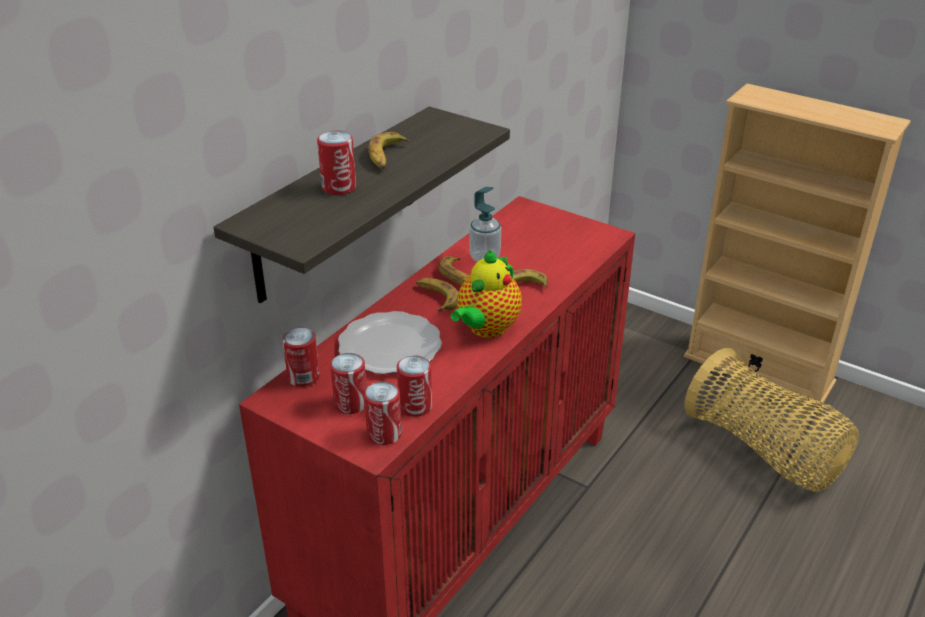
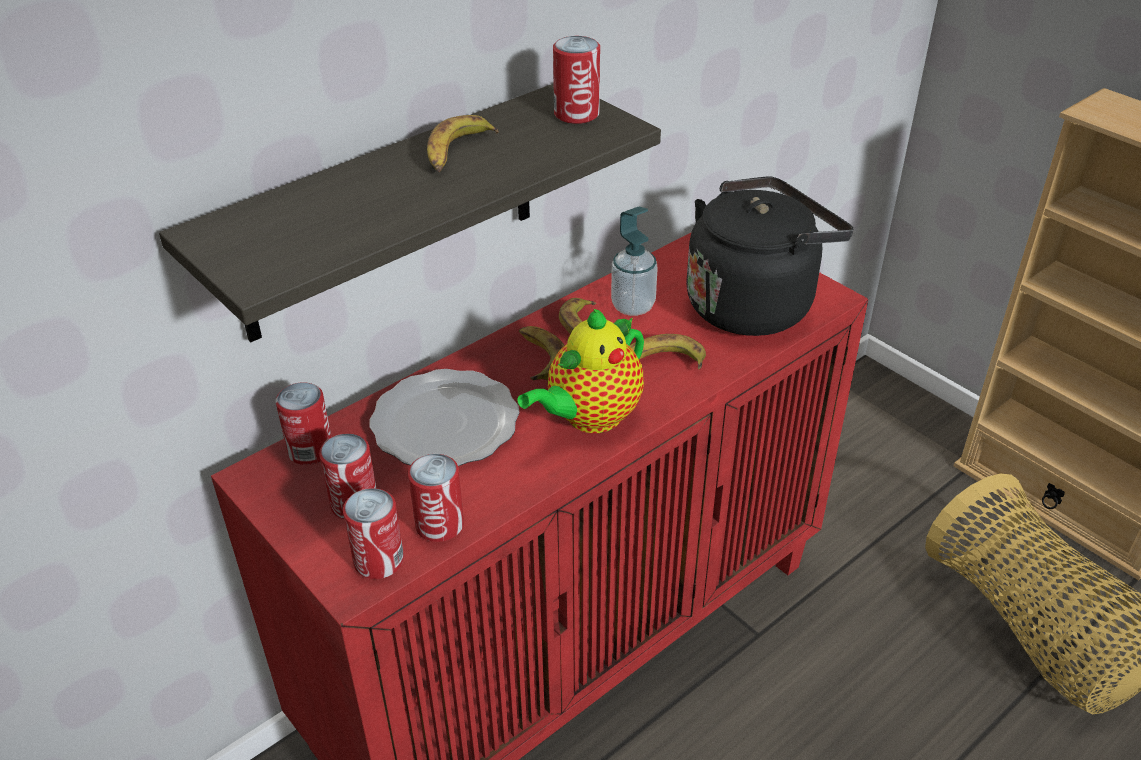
camera: 15 degrees right, 5 degrees up
can [317,130,356,195] -> can moved to [553,36,600,124]
none -> black kettle [686,176,853,336]

